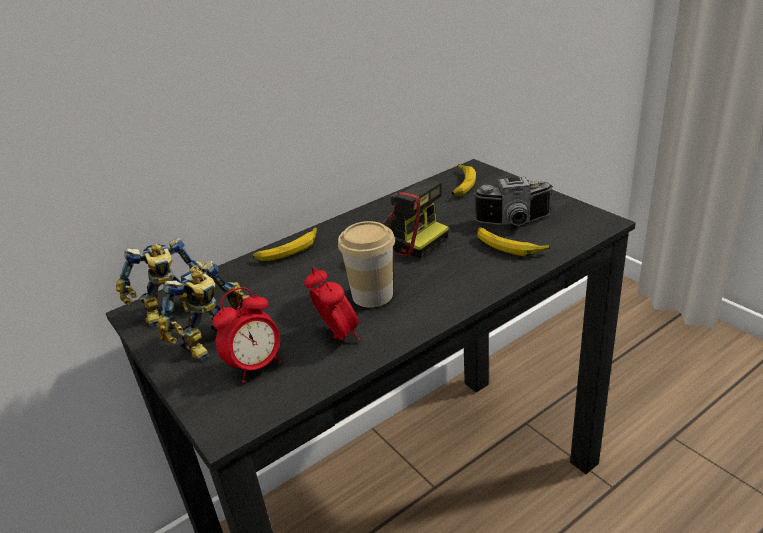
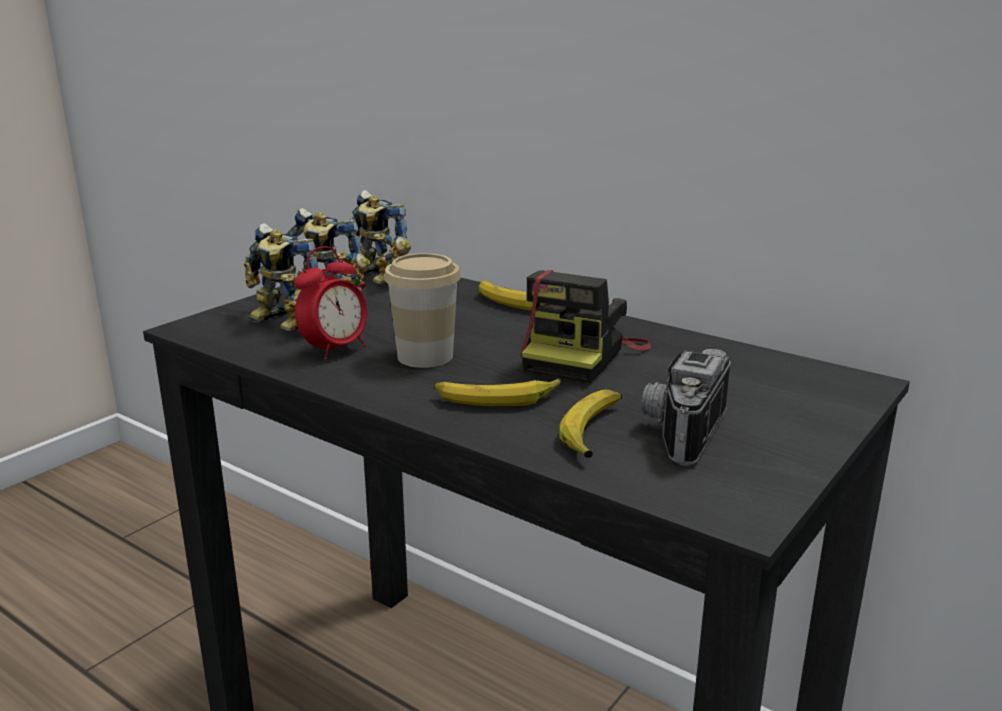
camera: 70 degrees right, 10 degrees down
alarm clock [212,287,282,383] -> toy robot [244,223,318,331]
banana [451,164,476,196] -> banana moved to [434,378,562,406]
camera [473,176,552,226] -> camera turned 45 degrees clockwise [641,349,731,466]

